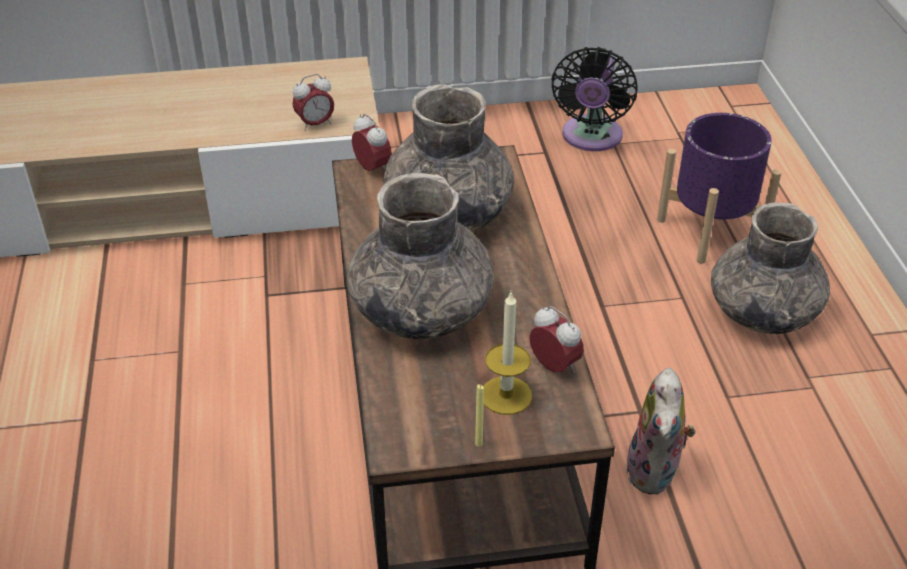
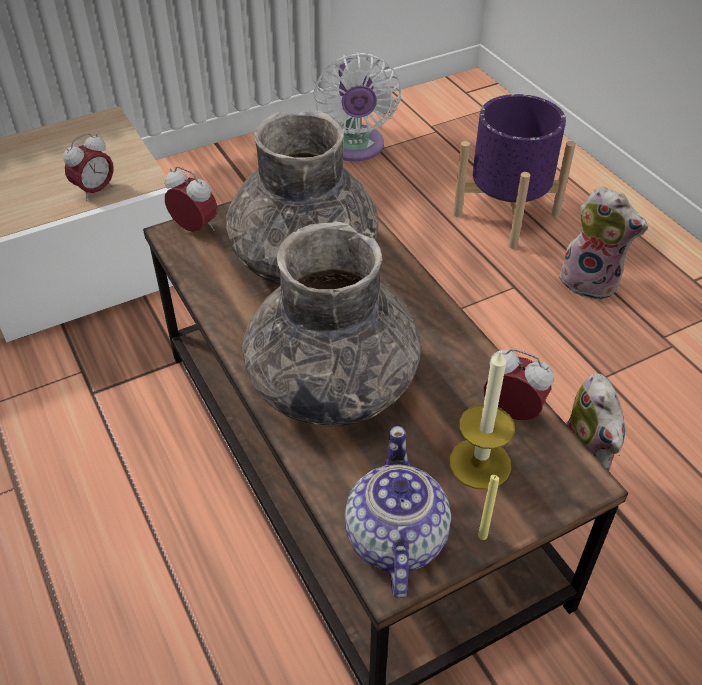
camera: 20 degrees left, 5 degrees up
black fan [552,47,638,151] -> white fan [313,53,401,162]
grey vase [711,203,830,334] -> plush toy [559,186,648,301]
none -> teapot [345,426,451,599]

